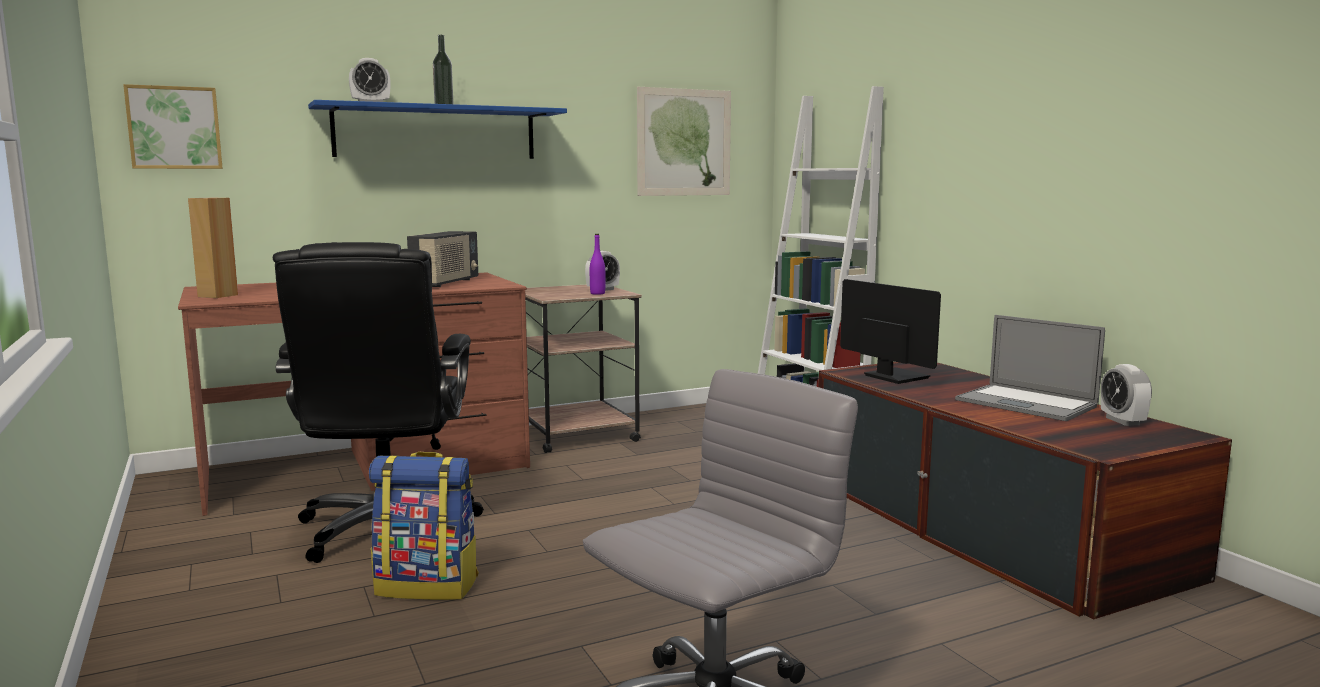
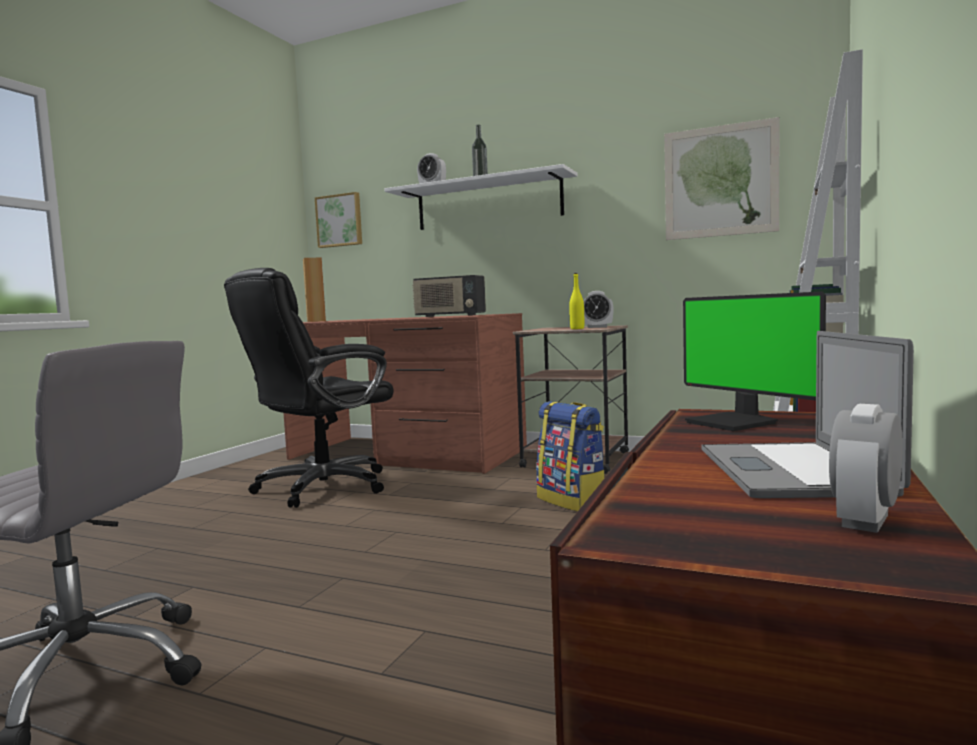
camera: 50 degrees right, 5 degrees down
blue shelf [308,100,567,159] -> white shelf [384,164,578,230]
backpack [369,452,479,600] -> backpack moved to [536,401,604,512]
radio [407,231,478,287] -> radio turned 45 degrees clockwise [412,275,486,317]
purple bottle [590,234,605,295] -> yellow bottle [569,273,584,329]
monitor [840,279,941,384] -> monitor turned 135 degrees clockwise [683,292,826,431]

